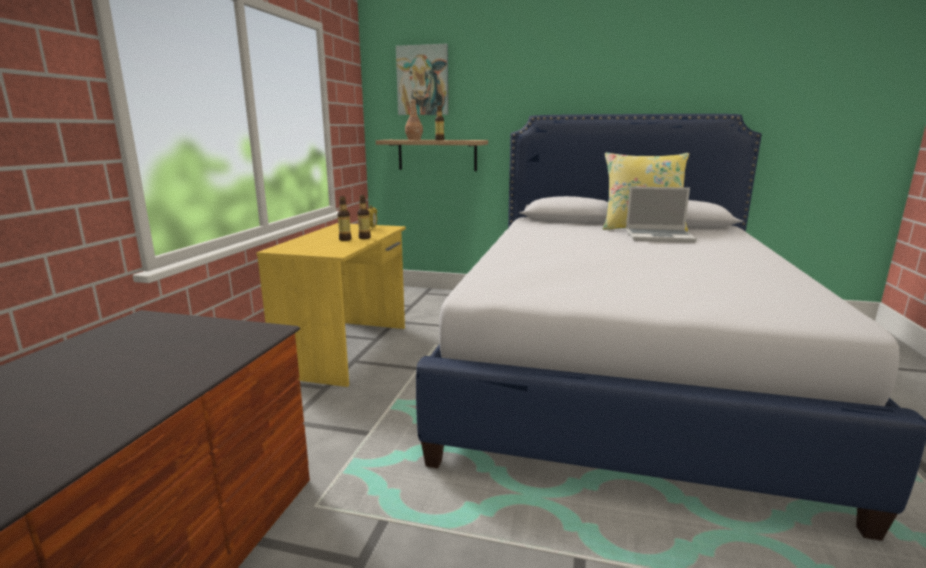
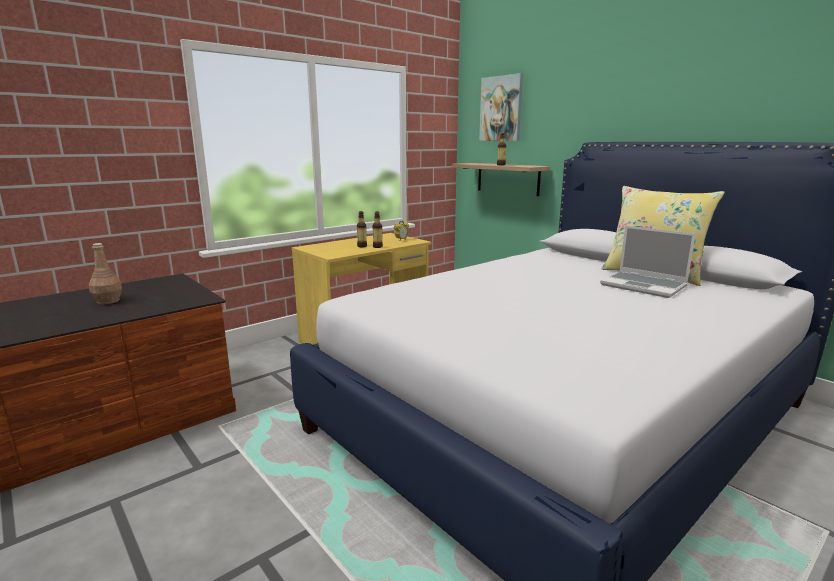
camera: 35 degrees right, 0 degrees up
brown bottle [405,99,423,140] -> brown bottle moved to [89,243,122,304]

